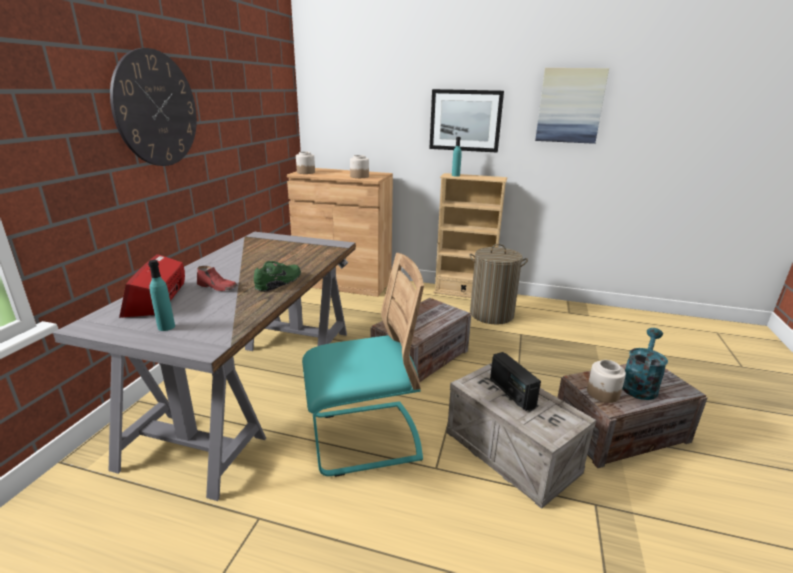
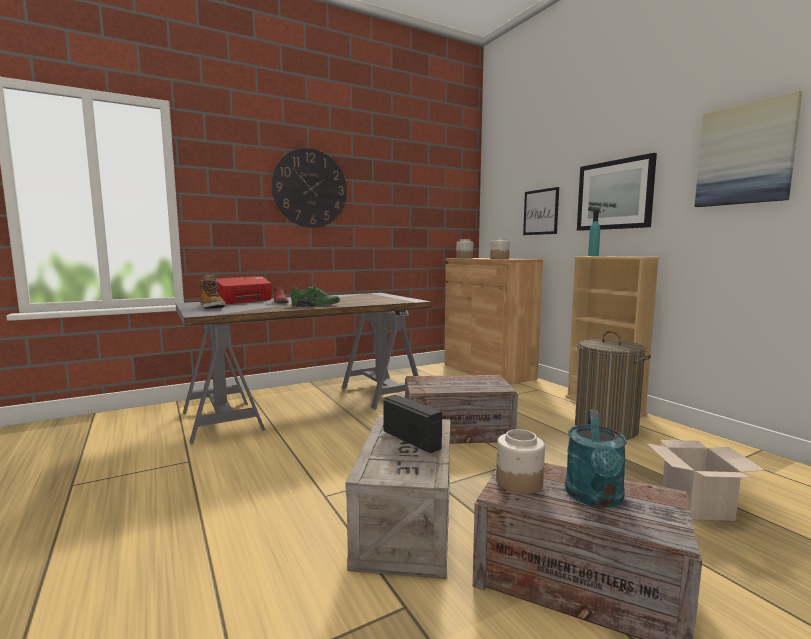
camera: 45 degrees right, 15 degrees down
turquoise bottle [148,260,175,331] -> boot [199,275,226,309]
turquoise chair [302,253,424,477] -> none
radio [490,352,541,411] -> radio turned 120 degrees clockwise [383,394,442,453]
turquoise watering can [622,328,668,400] -> turquoise watering can turned 120 degrees clockwise [565,409,627,508]
none -> picture [523,187,559,235]
none -> cardboard box [646,440,765,521]

